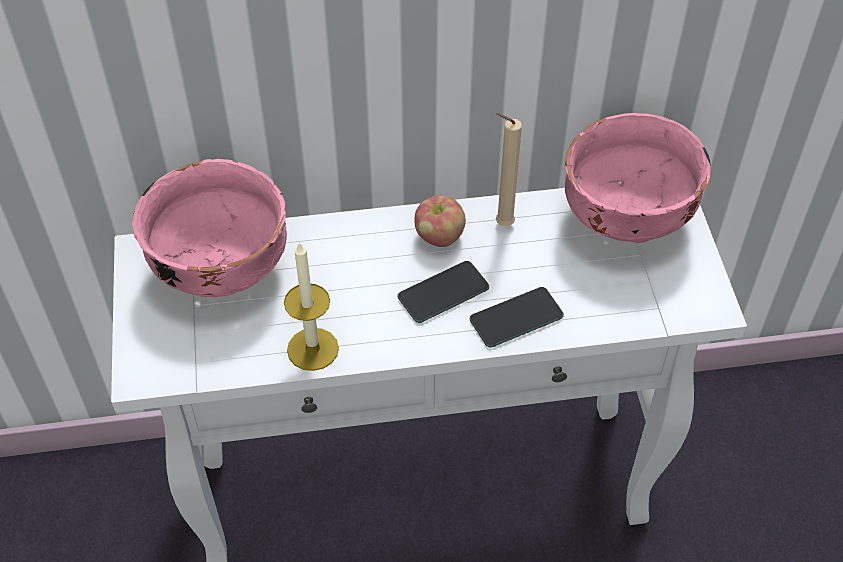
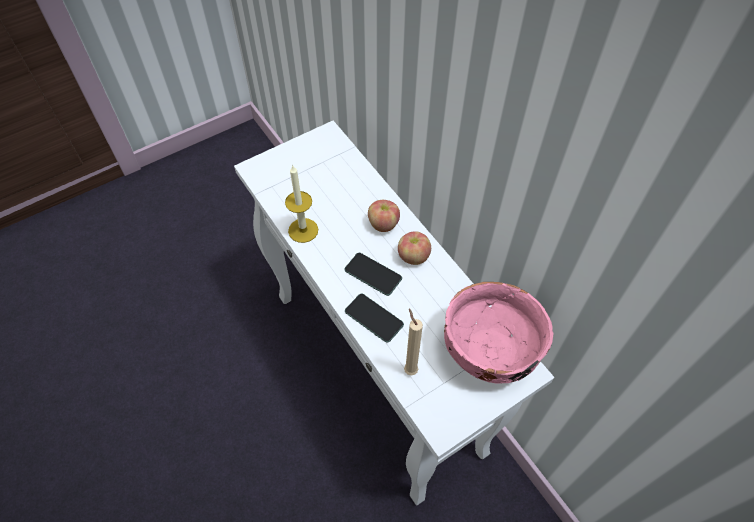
camera: 65 degrees right, 5 degrees up
pink bowl [132,159,287,297] -> none
beige candle [496,113,522,226] -> beige candle moved to [404,308,423,375]
none -> apple [368,200,400,232]

